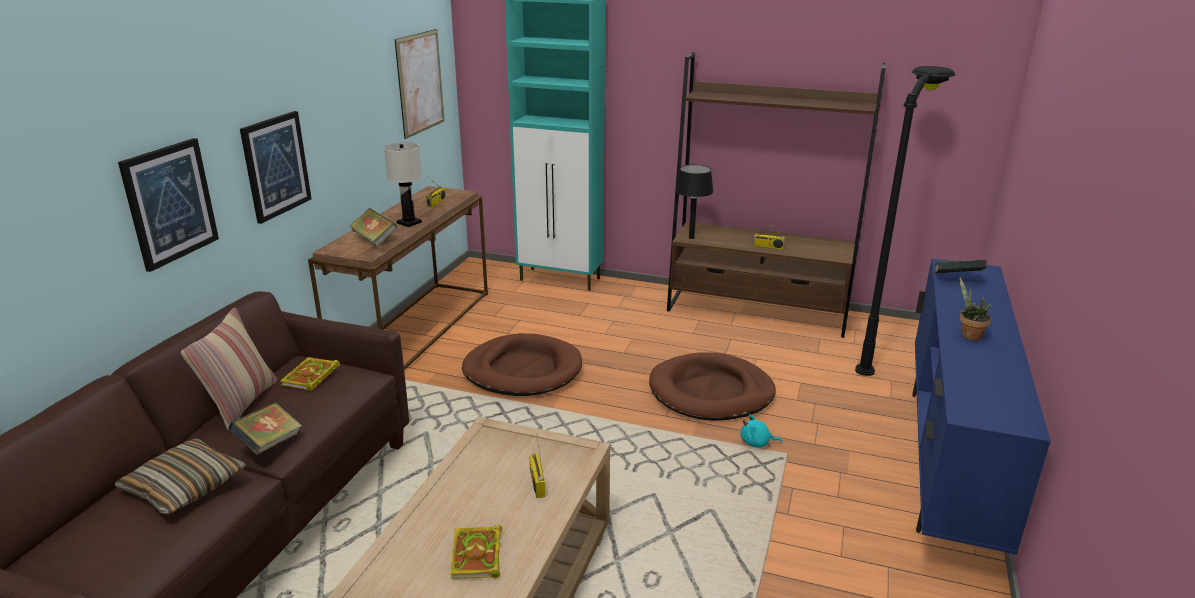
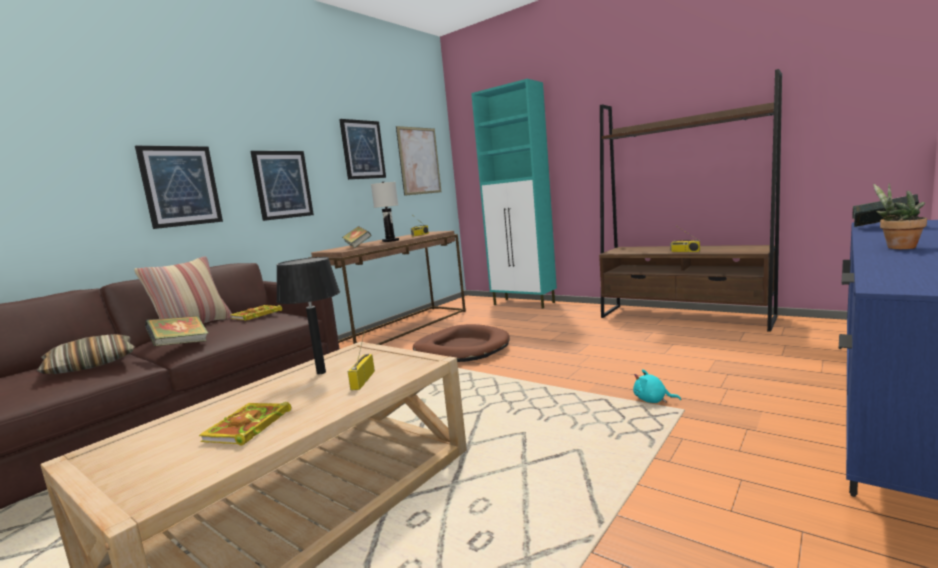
camera: 20 degrees right, 15 degrees down
brown dog bed [649,352,776,421] -> none
black table lamp [675,165,714,239] -> black table lamp moved to [276,257,340,374]
black floor lamp [855,66,955,376] -> none
none -> picture [339,119,386,180]

